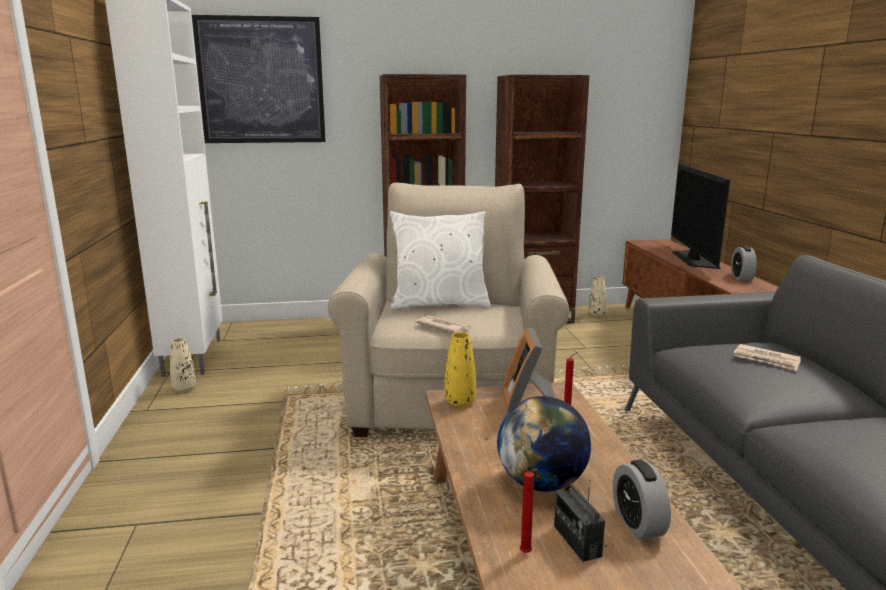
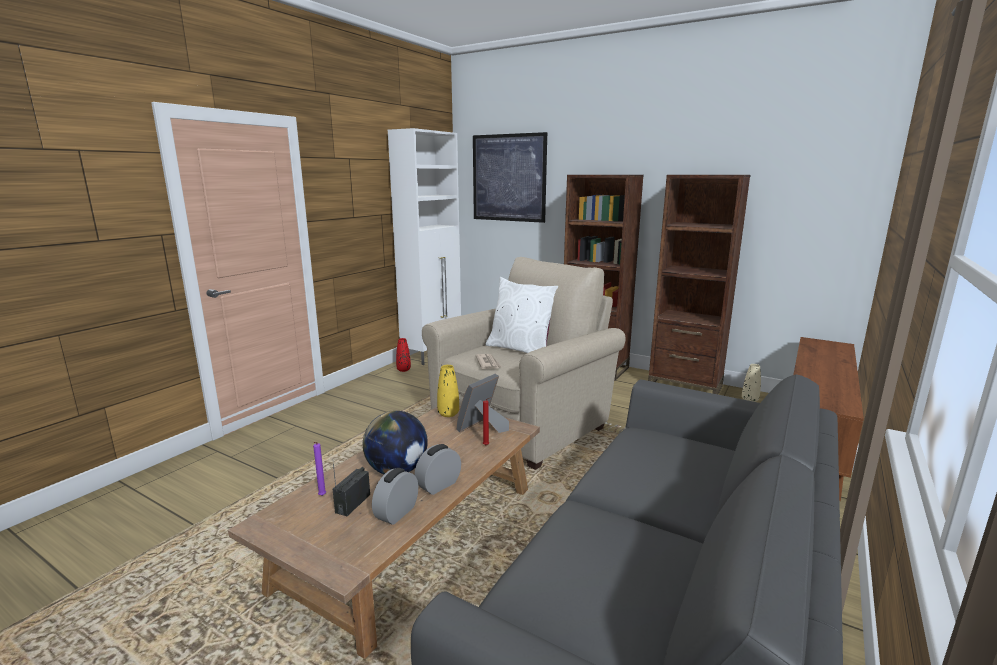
camera: 40 degrees right, 0 degrees up
beige vase [170,338,196,392] -> red vase [396,338,411,372]
red candle [520,469,538,553] -> purple candle [313,442,326,496]
television [671,163,730,269] -> none
alarm clock [731,246,757,281] -> alarm clock moved to [415,444,461,495]
newspaper [733,344,801,371] -> none

